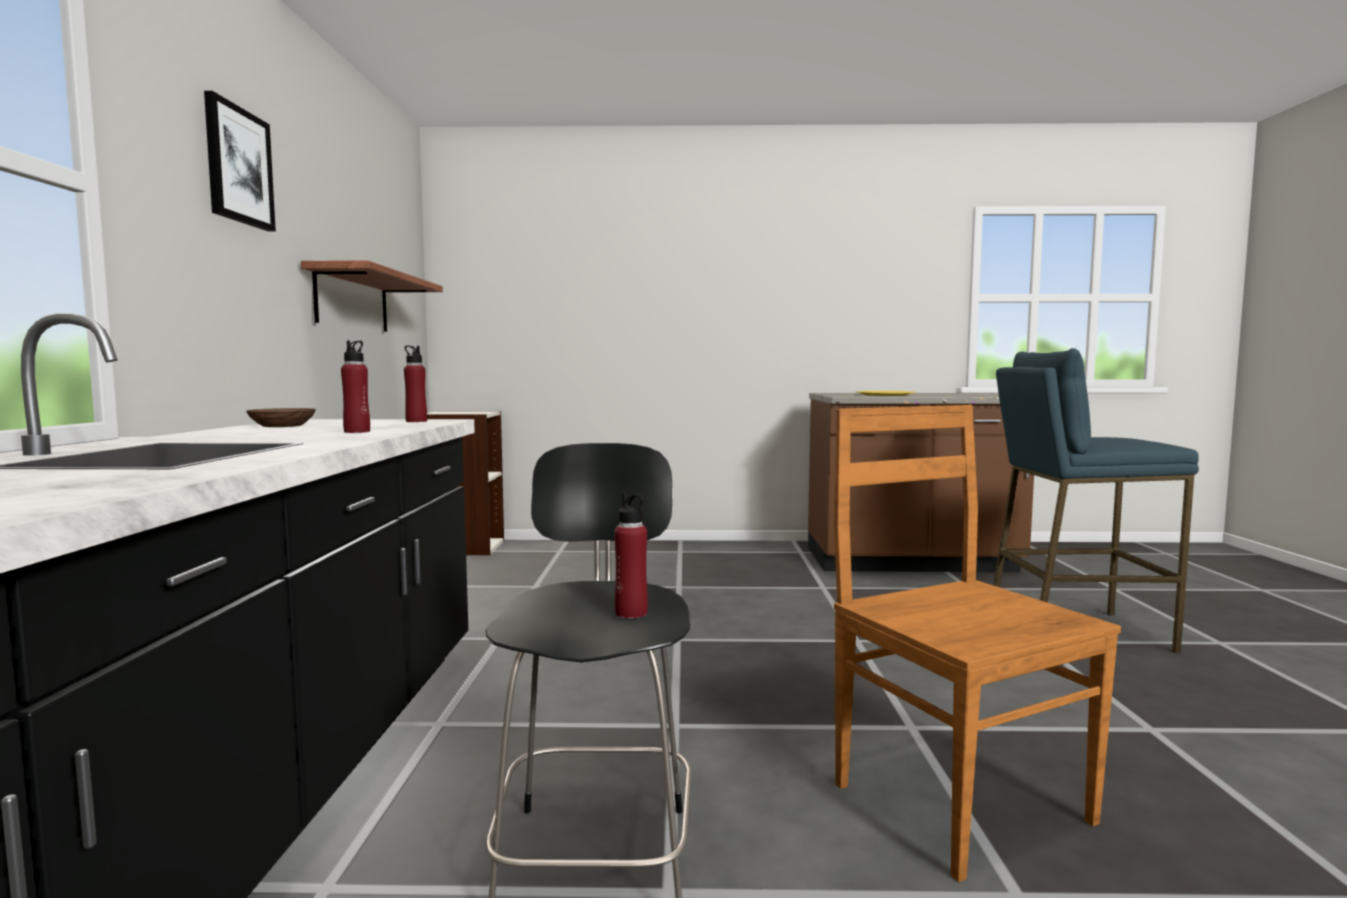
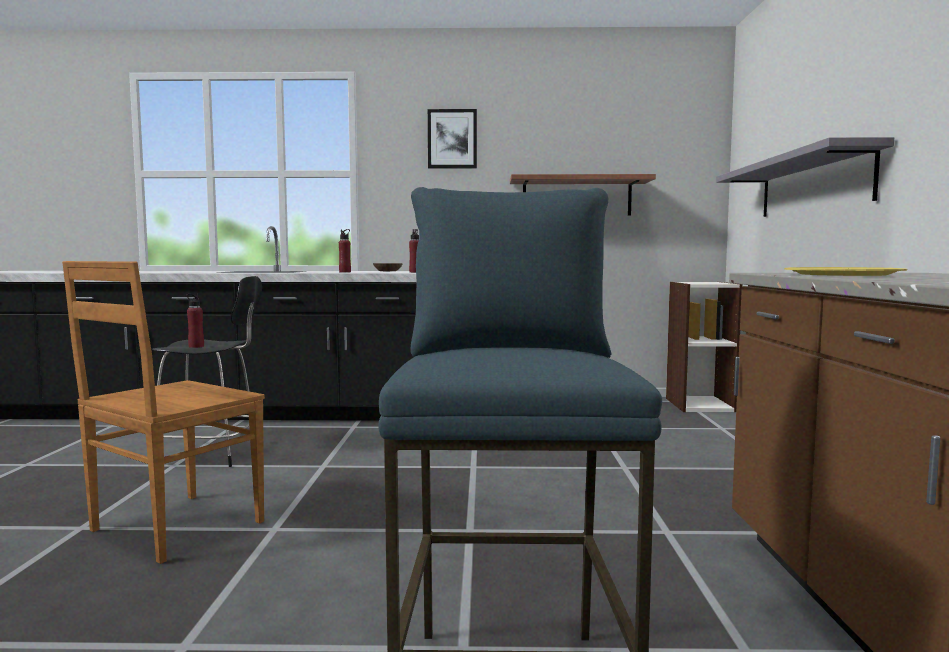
camera: 90 degrees right, 0 degrees up
brown chair [834,405,1121,882] -> brown chair turned 150 degrees clockwise [62,261,265,564]
none -> grey shelf [716,137,894,217]

